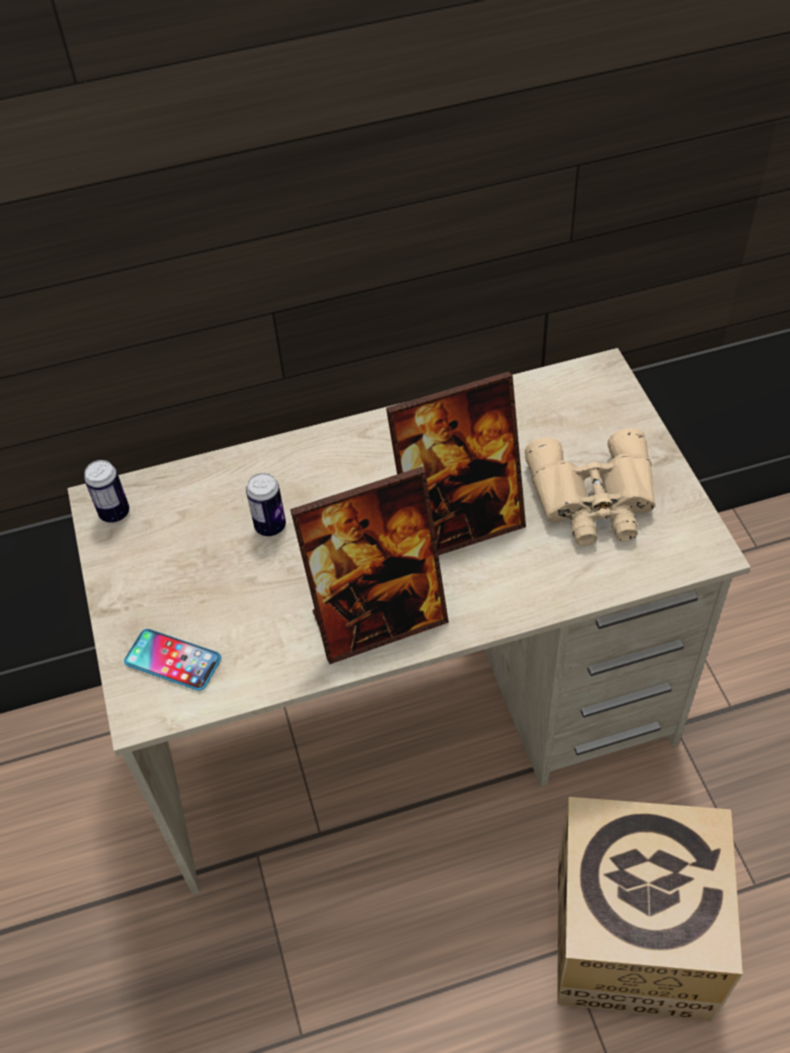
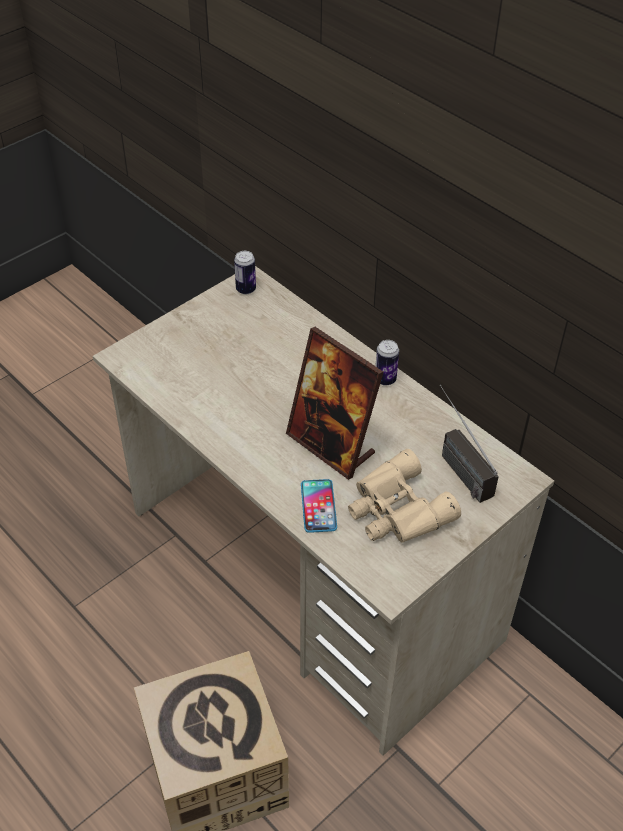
camera: 60 degrees right, 5 degrees down
phone [124,629,221,691] -> phone moved to [301,479,337,533]
can [246,473,286,536] -> can moved to [375,340,399,386]
picture frame [290,467,449,664] -> none
none -> radio [440,385,499,503]

